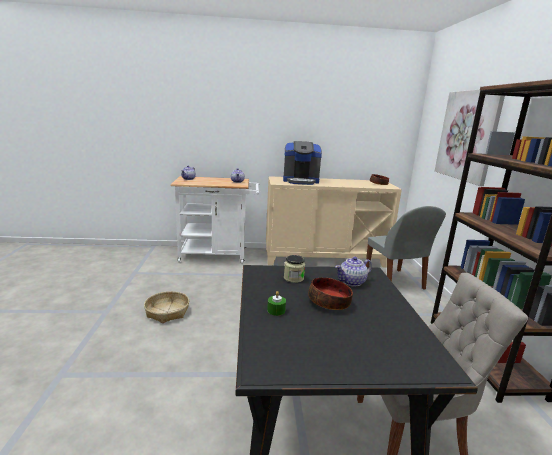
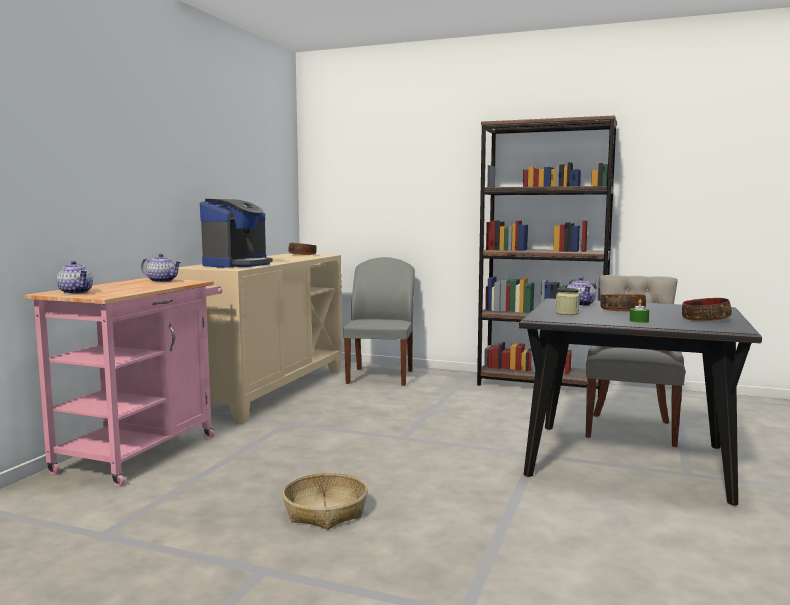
camera: 65 degrees left, 10 degrees down
white cart [171,176,260,264] -> pink cart [25,278,223,487]
grey chair [366,206,446,290] -> grey chair turned 90 degrees counterclockwise [343,257,415,386]
picture [435,89,505,186] -> none
none -> bowl [682,298,732,321]

